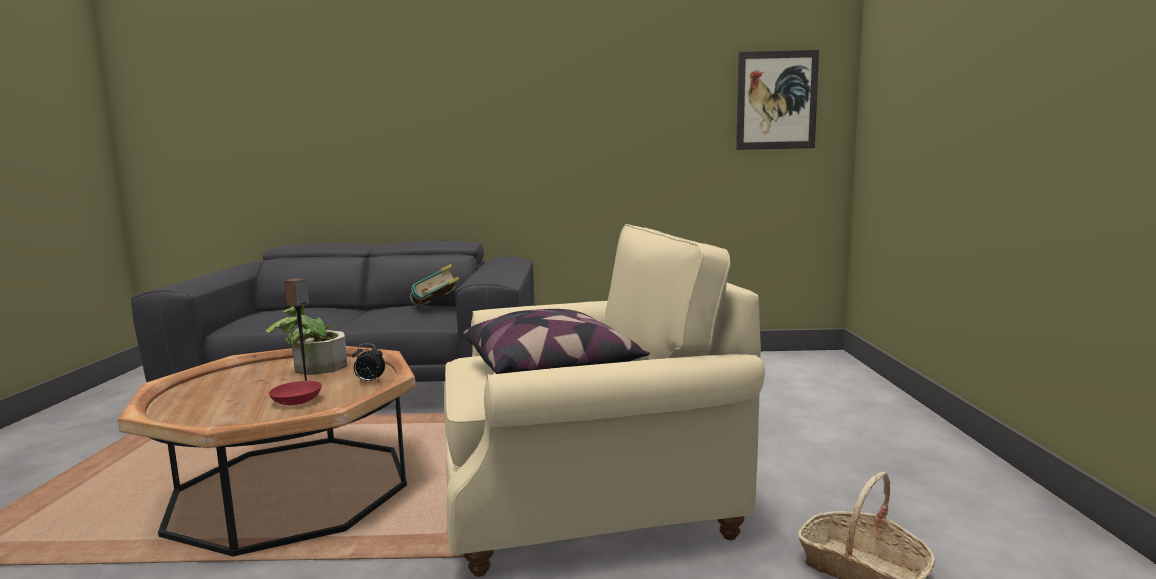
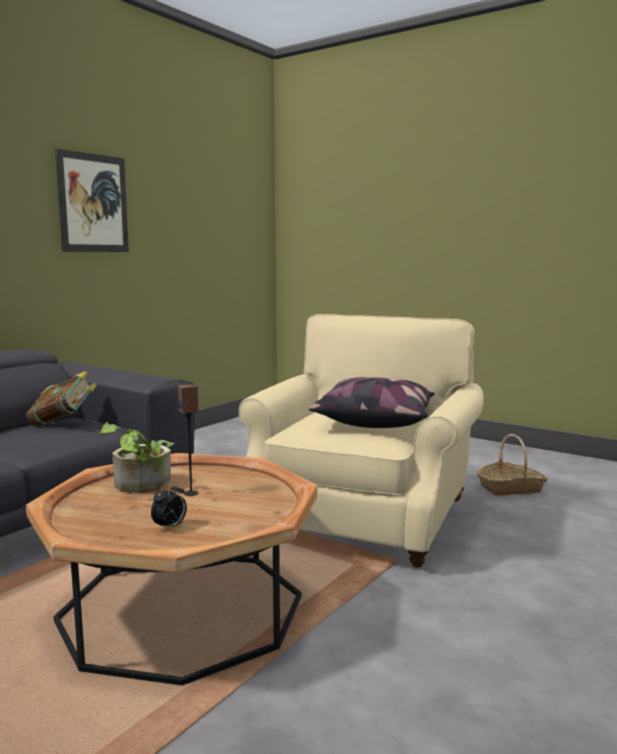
camera: 55 degrees left, 0 degrees up
red bowl [268,381,322,405] -> none
alarm clock [352,343,385,382] -> alarm clock moved to [151,481,187,532]
picture [736,50,819,150] -> picture moved to [55,148,129,252]

